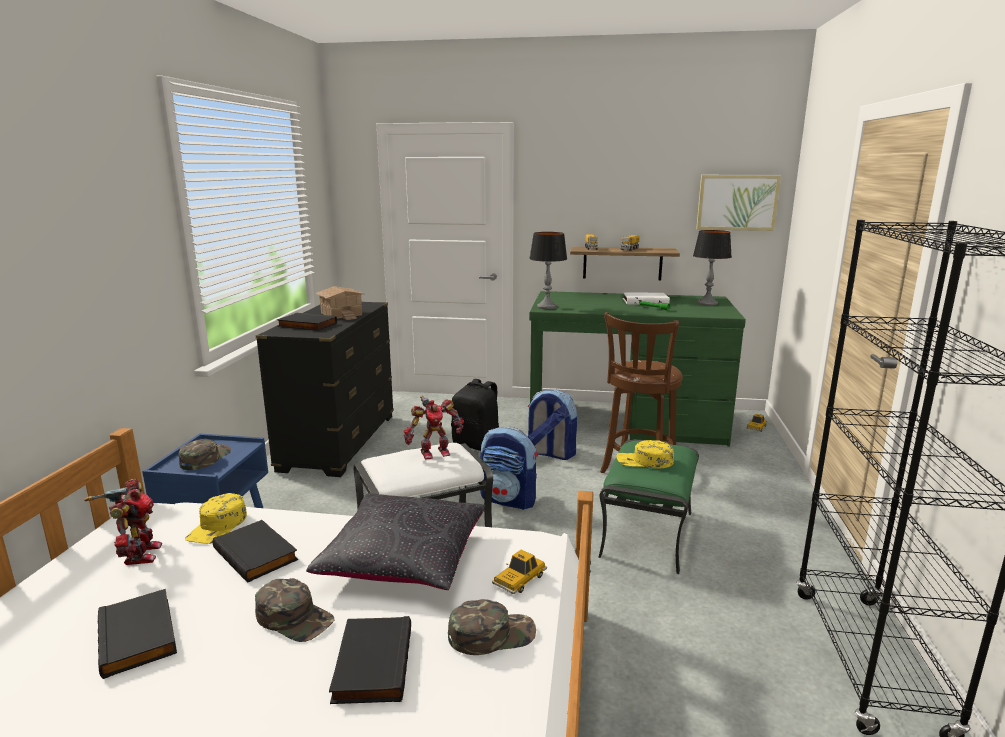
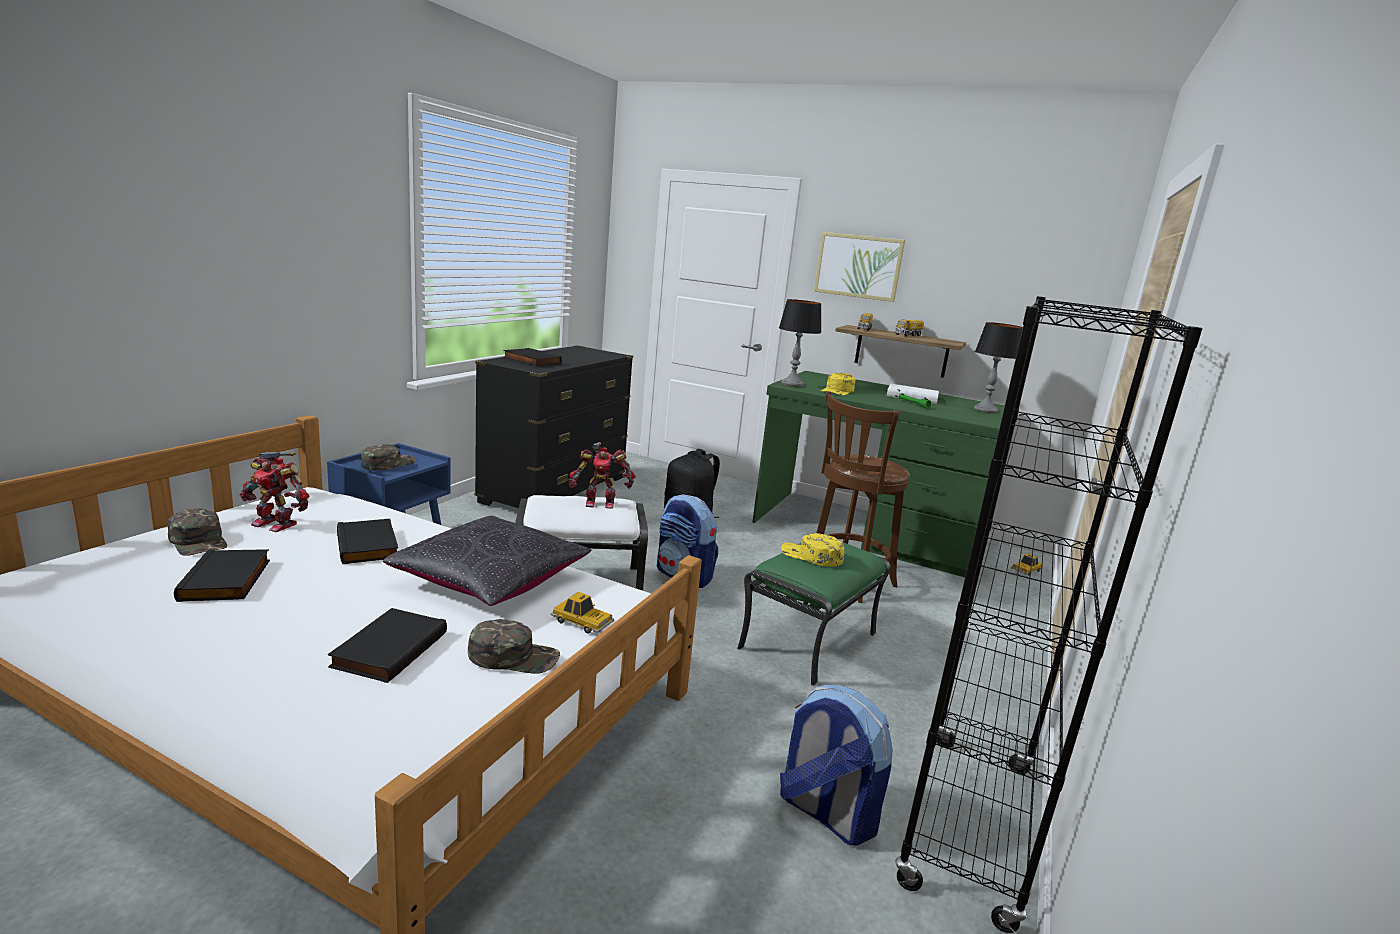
camera: 15 degrees right, 0 degrees up
toy robot [84,479,162,565] -> toy robot turned 105 degrees clockwise [240,452,309,532]
yellow cap [185,493,247,544] -> yellow cap moved to [821,373,856,395]
green cap [255,578,335,642] -> green cap moved to [167,508,227,556]
toy house [316,286,364,320] -> none
toy car [492,550,547,594] -> toy car turned 120 degrees counterclockwise [551,592,614,633]
backpack [528,389,577,460] -> backpack moved to [780,685,893,846]
picture [696,175,781,231] -> picture moved to [814,232,905,302]

